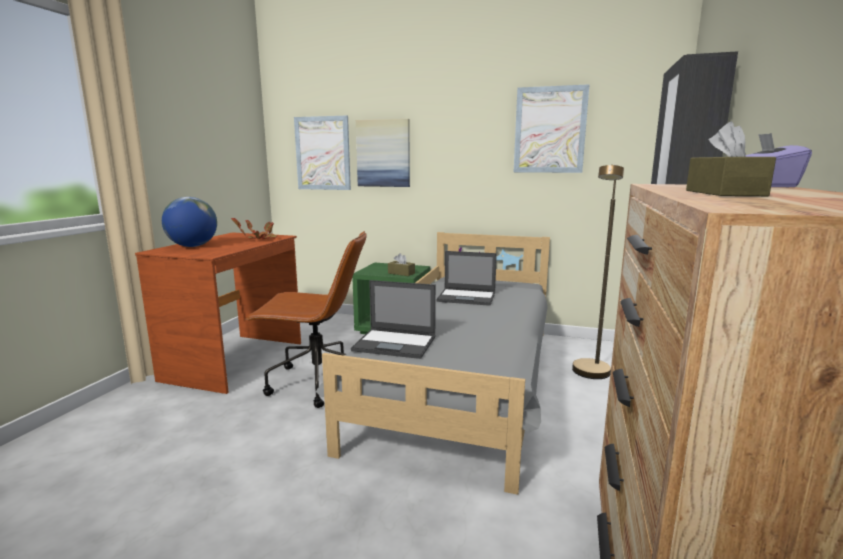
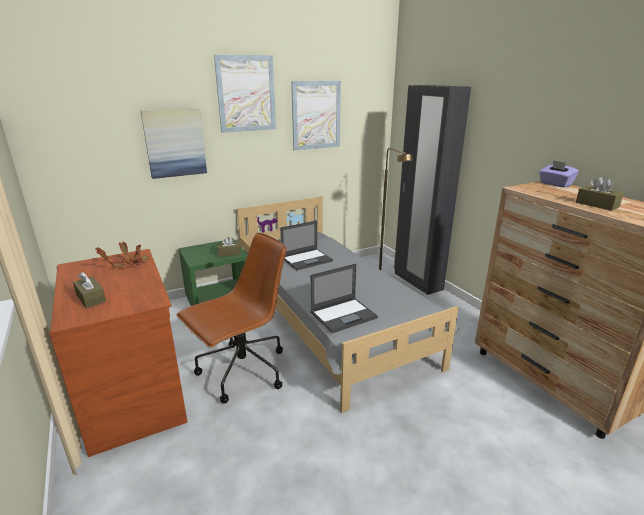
camera: 45 degrees left, 10 degrees up
globe [162,197,217,247] -> brown tissue box [73,272,106,308]
picture [294,116,351,190] -> picture moved to [214,55,276,133]

